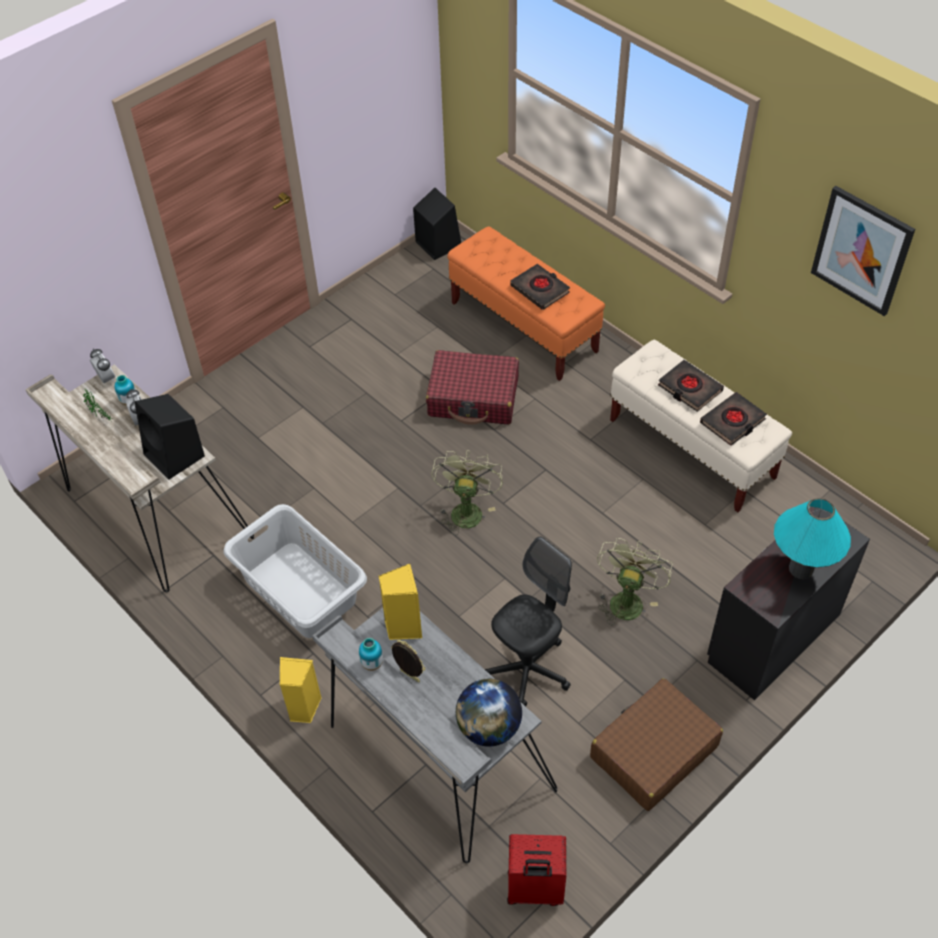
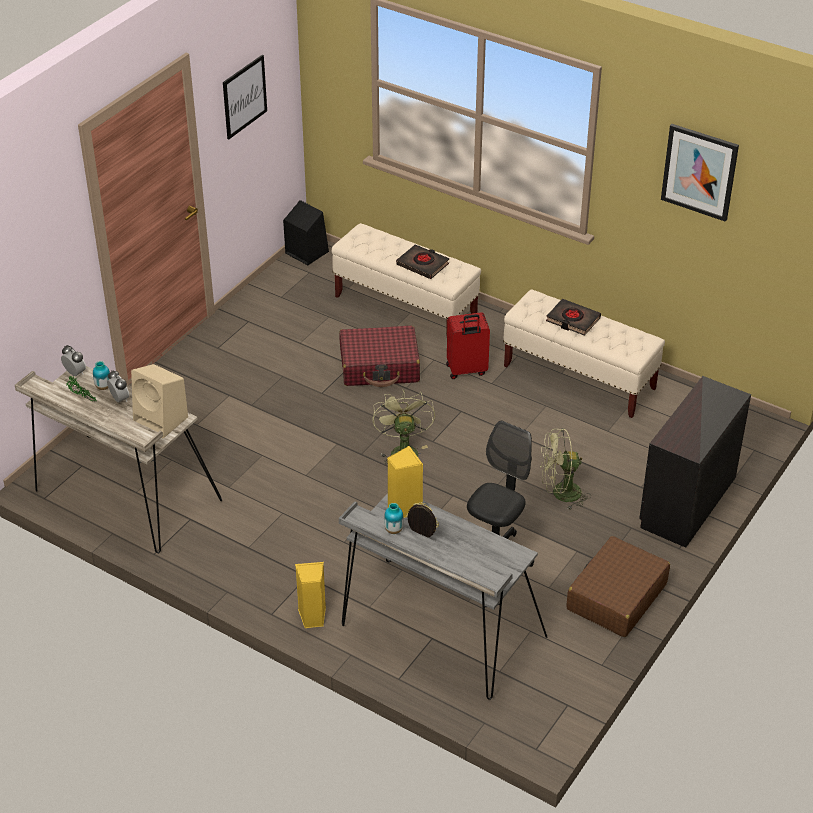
camera: 15 degrees left, 10 degrees down
black speaker [135,394,205,480] -> beige speaker [131,364,188,438]
grey laundry basket [223,504,367,638] -> none
orange bench [447,226,605,381] -> beige bench [332,223,481,335]
globe [456,679,522,747] -> none
red suitcase [507,834,566,906] -> red suitcase moved to [446,312,490,379]
green fan [597,538,672,625] -> green fan turned 105 degrees counterclockwise [540,428,591,510]
black book [700,392,767,446] -> none
turquoise table lamp [774,498,851,579] -> none
none -> picture [223,55,267,139]

